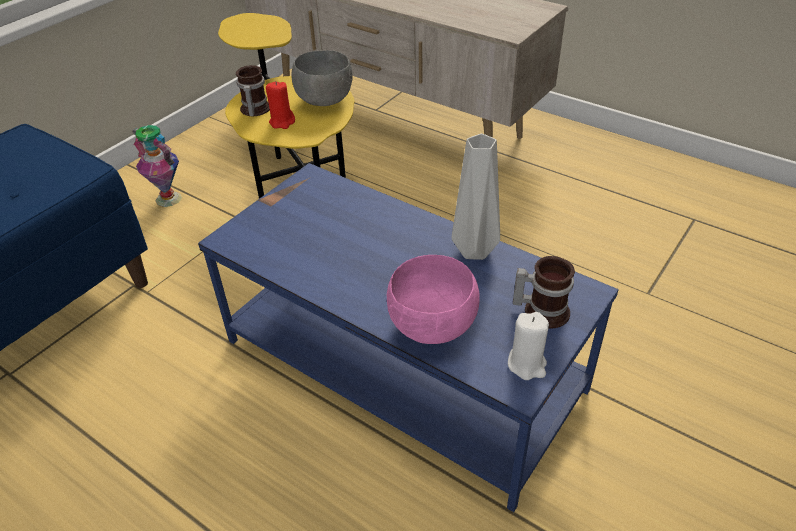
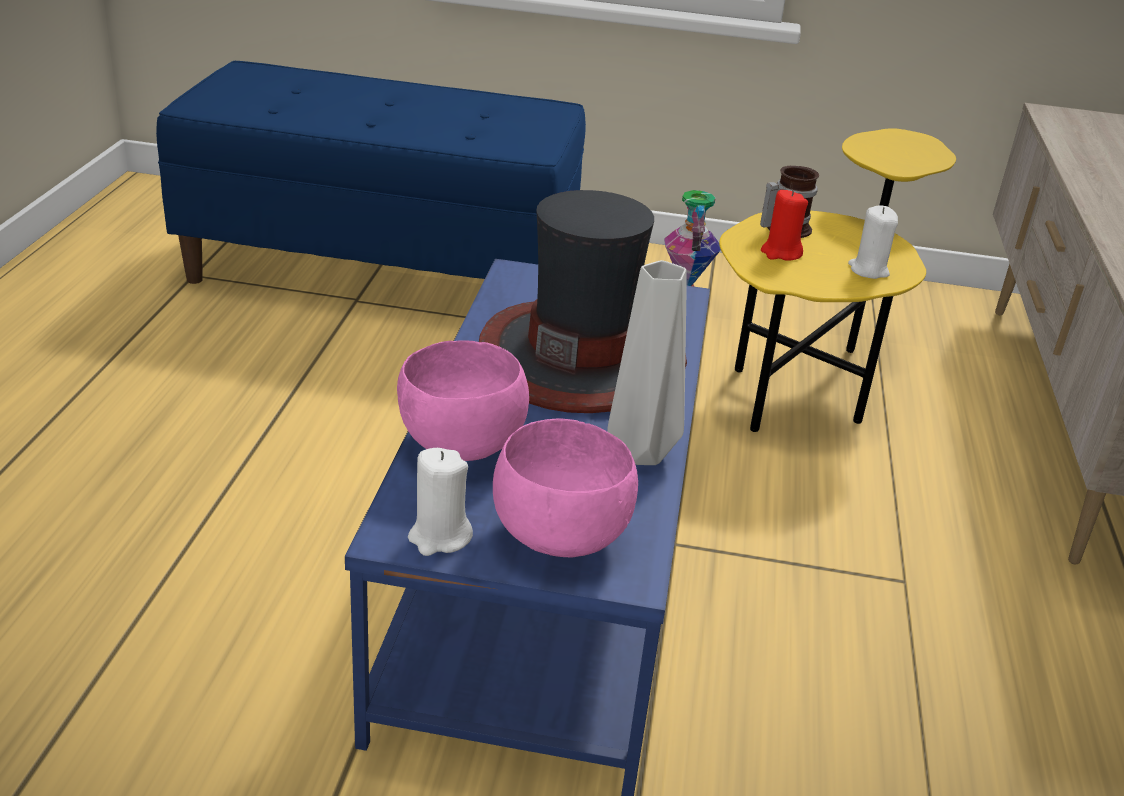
camera: 60 degrees right, 10 degrees down
grey bowl [291,50,353,106] -> white candle [848,205,898,279]
mug [513,256,575,329] -> pink bowl [493,418,638,557]
none -> hat [479,190,687,413]

